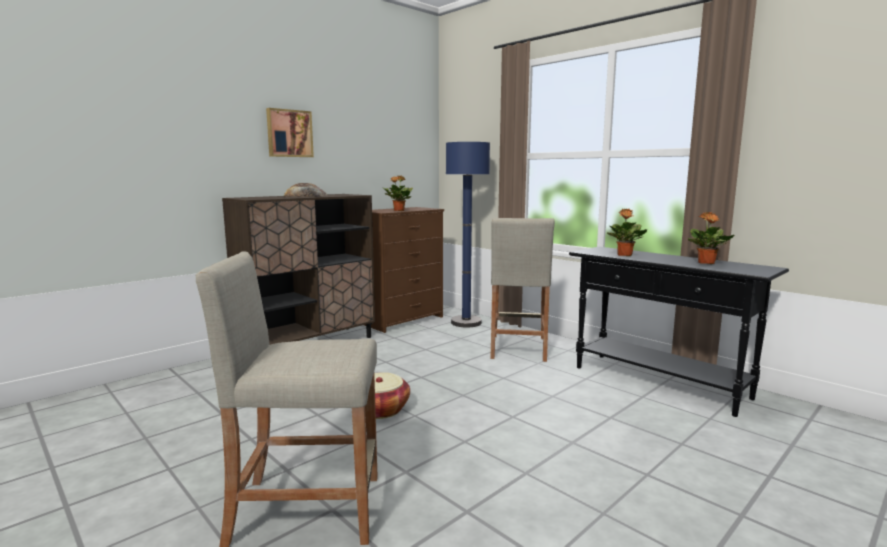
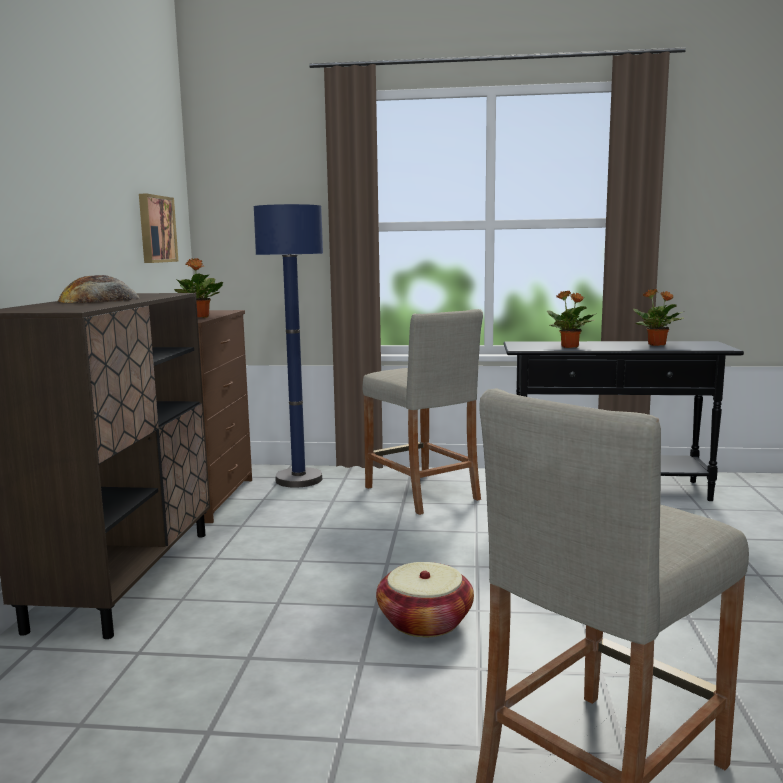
camera: 40 degrees left, 0 degrees up
picture [266,108,314,157] -> picture moved to [139,194,178,263]

